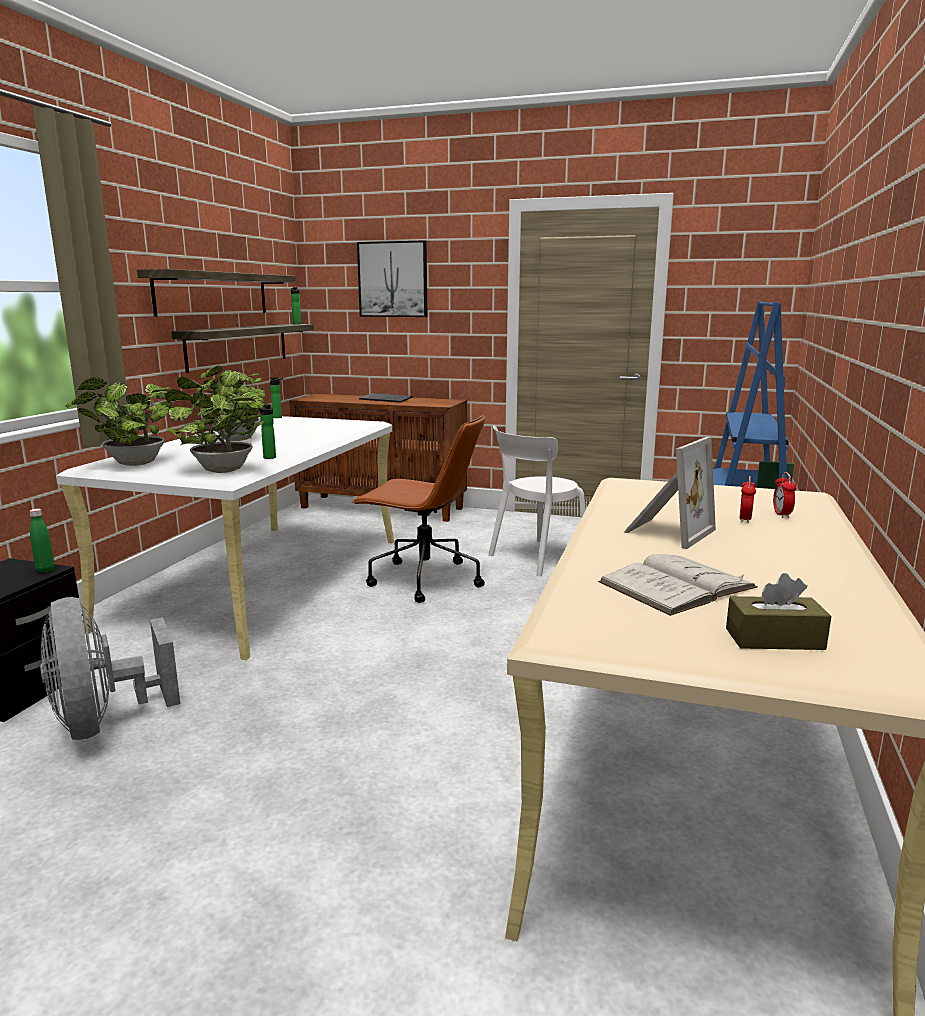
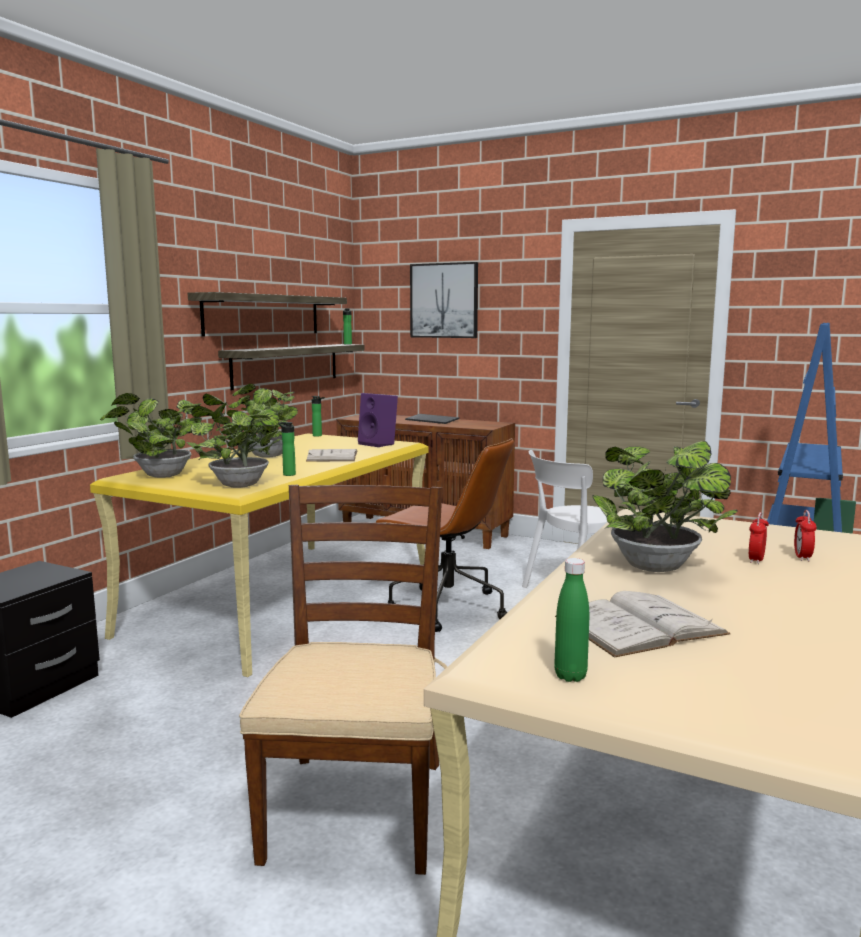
camera: 10 degrees right, 5 degrees down
green bottle [30,509,55,573] -> green bottle moved to [554,558,589,682]
grey fan [40,597,180,740] -> none
white desk [56,416,394,660] -> yellow desk [90,433,428,677]
picture frame [624,437,716,549] -> potted plant [592,441,738,572]
brown tissue box [726,573,831,650] -> none
none -> brown chair [239,485,447,875]
none -> white book [306,449,357,462]
none -> purple speaker [358,393,398,447]

